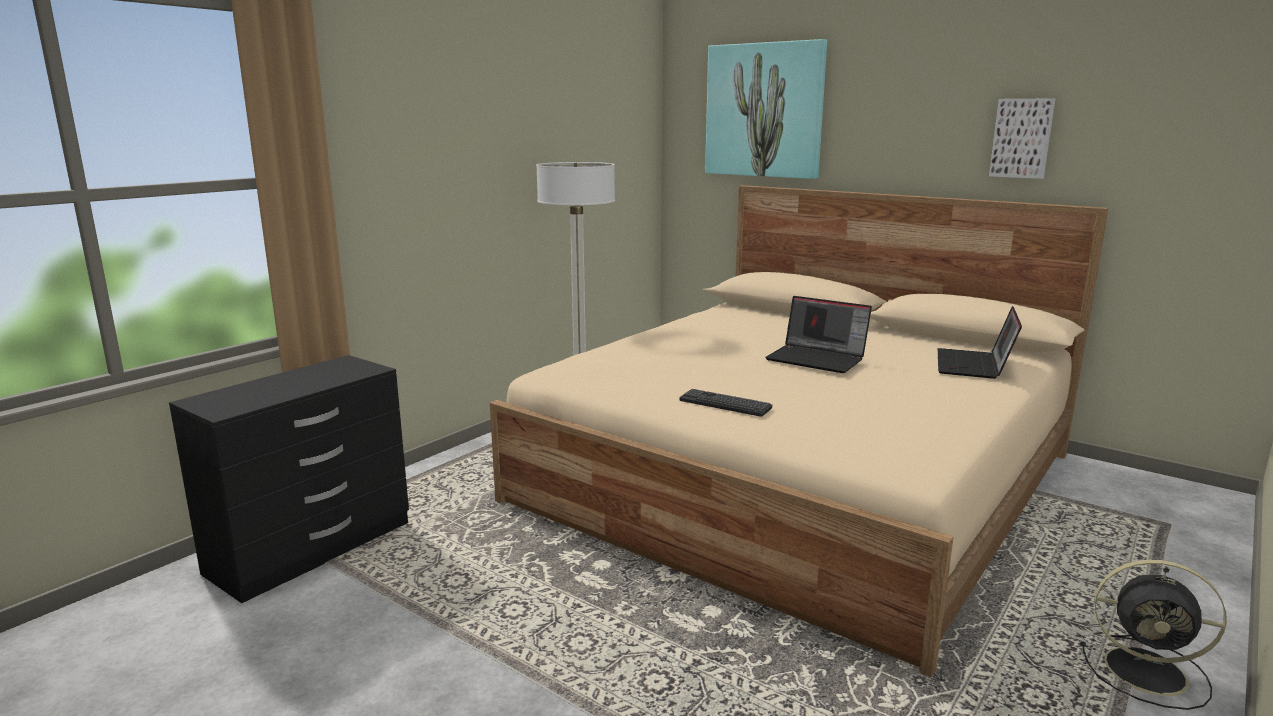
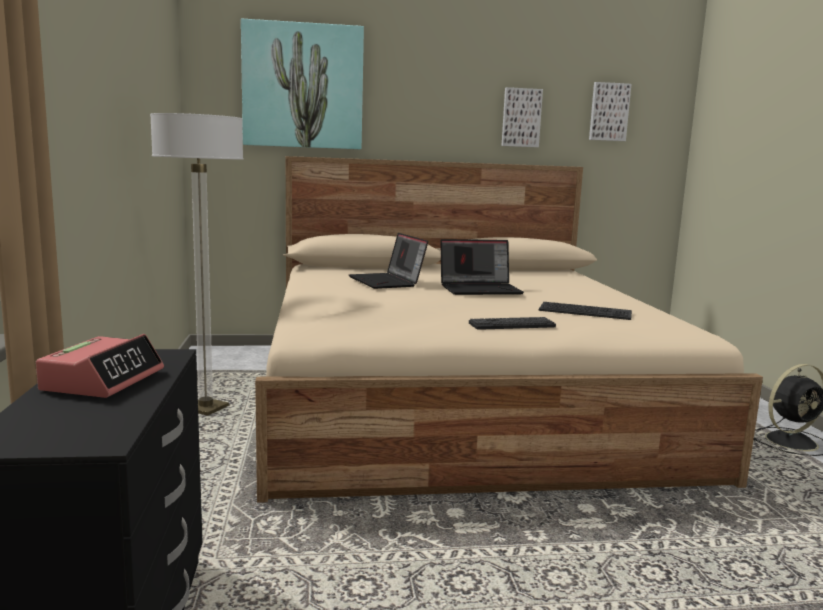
camera: 45 degrees left, 5 degrees down
laptop [938,306,1022,379] -> laptop moved to [349,233,428,289]
none -> alarm clock [36,334,164,398]
none -> keyboard [539,302,632,320]
none -> picture [589,82,631,141]

